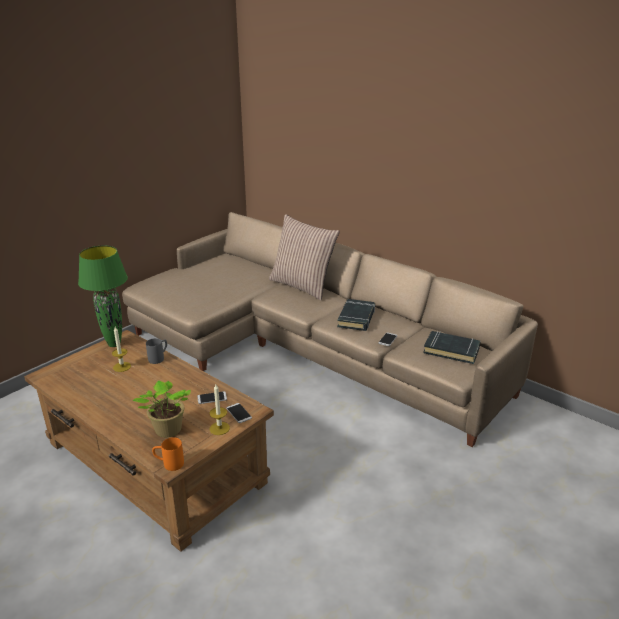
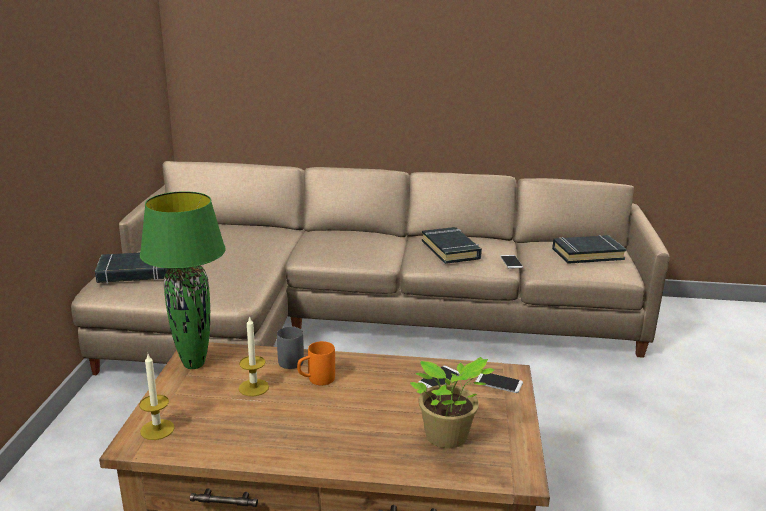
camera: 35 degrees left, 5 degrees down
orange mug [152,437,184,471] -> orange mug moved to [297,341,335,385]
candle [210,384,230,435] -> candle moved to [139,354,175,440]
pillow [269,214,340,301] -> none
none -> black book [95,253,169,283]

